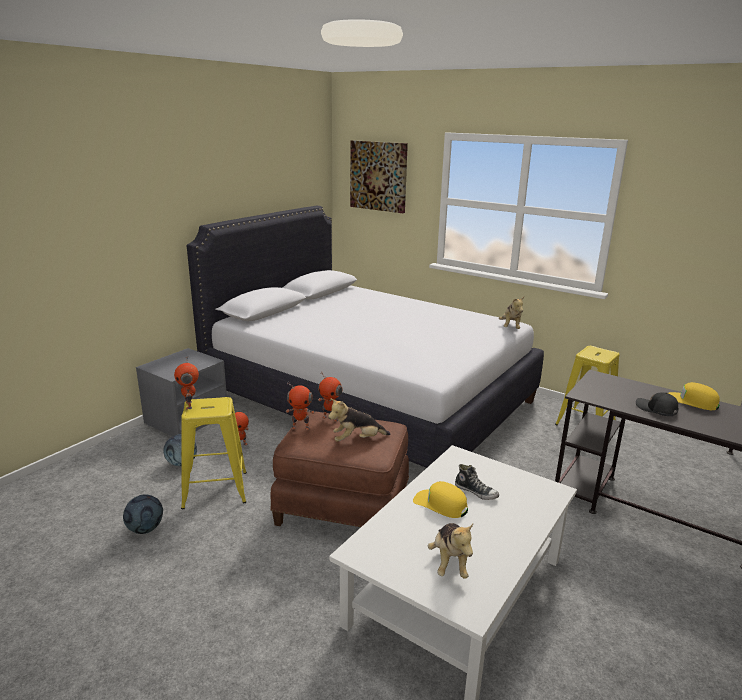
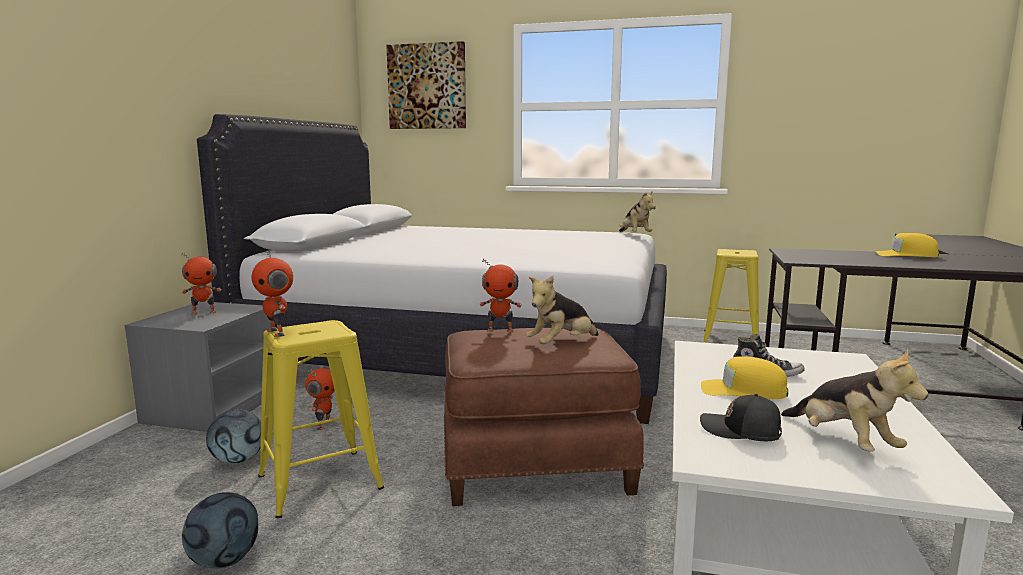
camera: 20 degrees left, 10 degrees down
toy robot [286,383,315,430] -> toy robot moved to [181,252,222,315]
black cap [636,392,679,416] -> black cap moved to [700,394,782,441]

